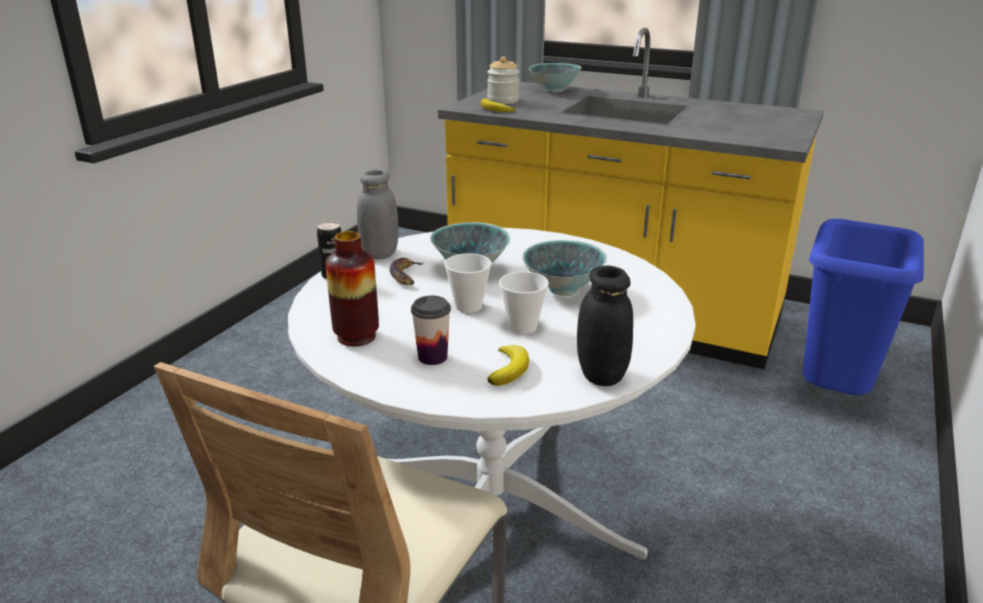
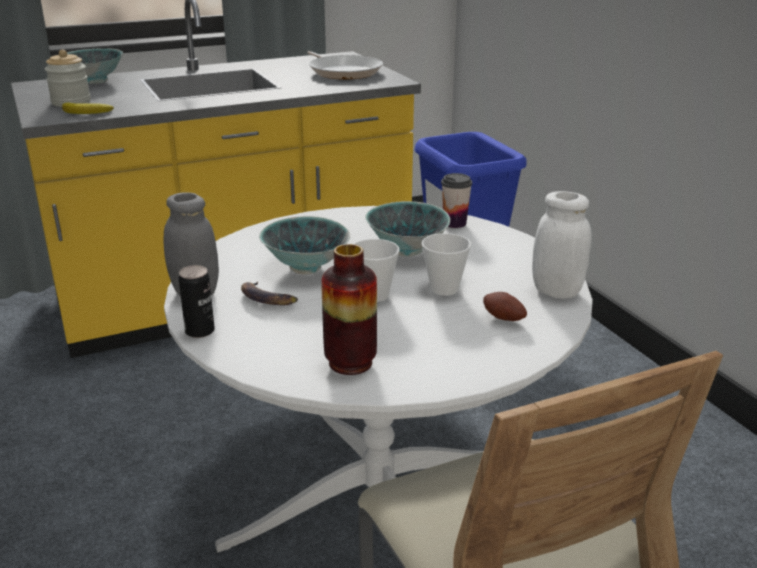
camera: 50 degrees left, 0 degrees up
cup [411,295,451,365] -> cup moved to [441,173,472,228]
banana [488,345,529,386] -> potato [483,292,527,321]
black jar [577,266,633,386] -> white jar [532,191,592,299]
none -> frying pan [307,51,383,80]

